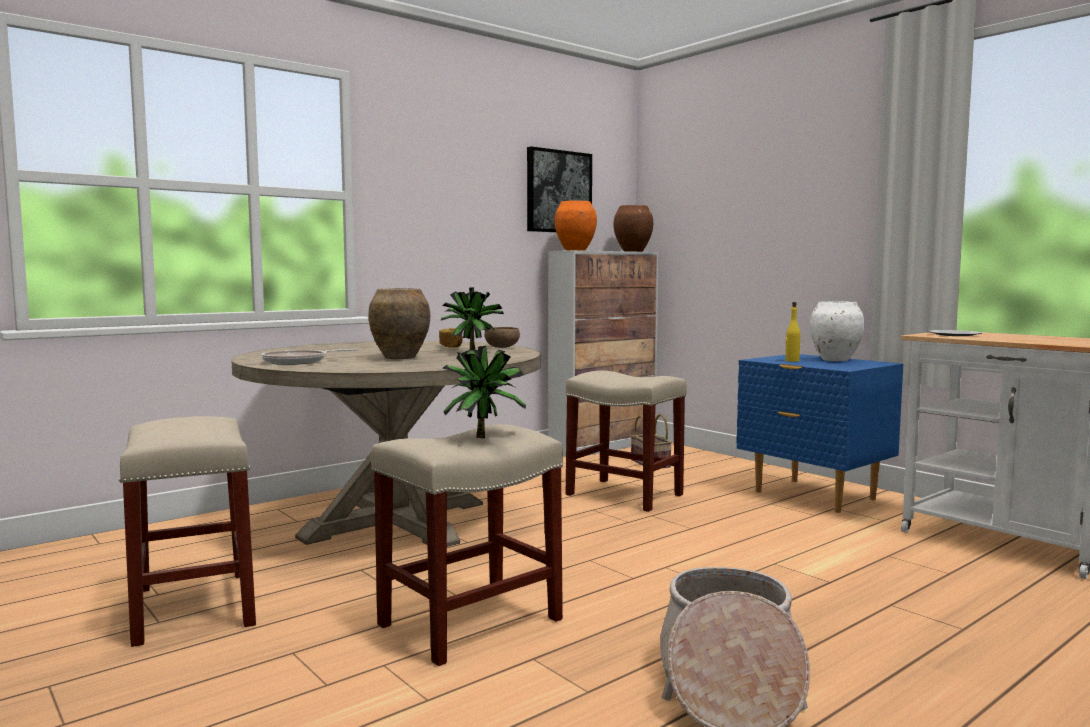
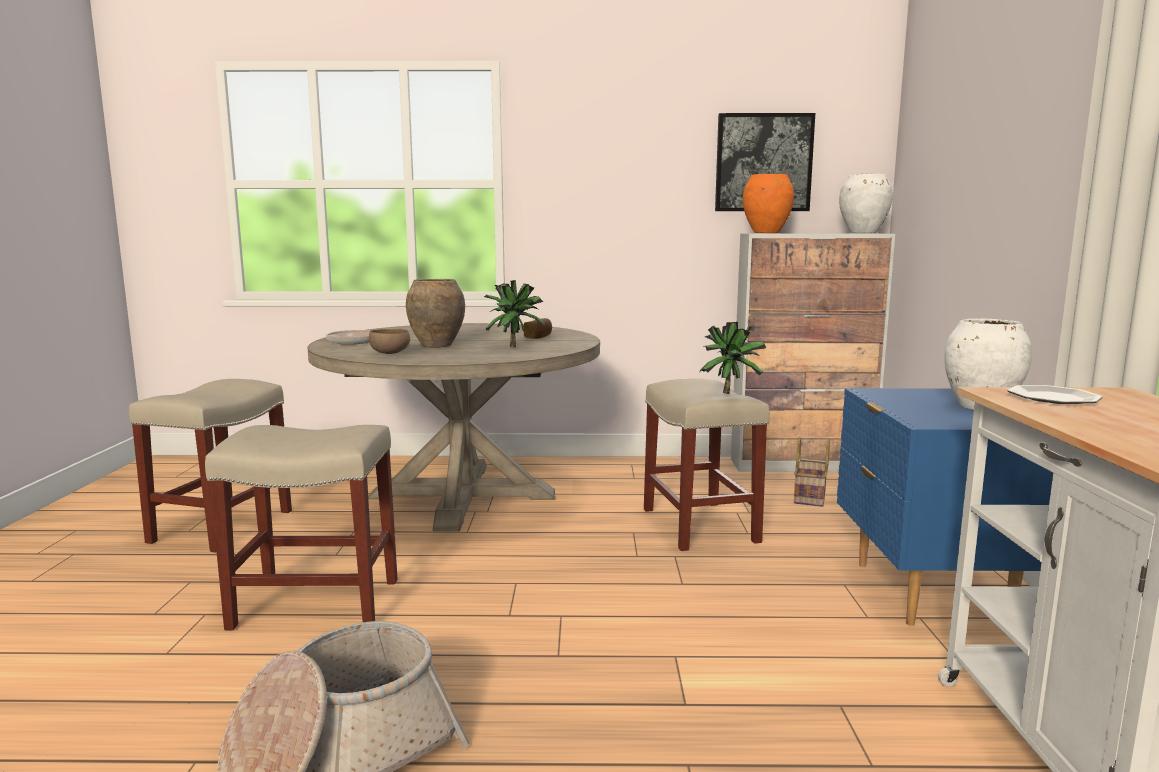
camera: 40 degrees right, 5 degrees up
potted plant [442,346,526,438] -> potted plant moved to [700,322,766,394]
brown bowl [485,327,520,348] -> brown bowl moved to [369,329,410,354]
brown vase [614,205,653,252] -> white vase [839,174,893,233]
yellow bottle [785,302,800,362] -> none

